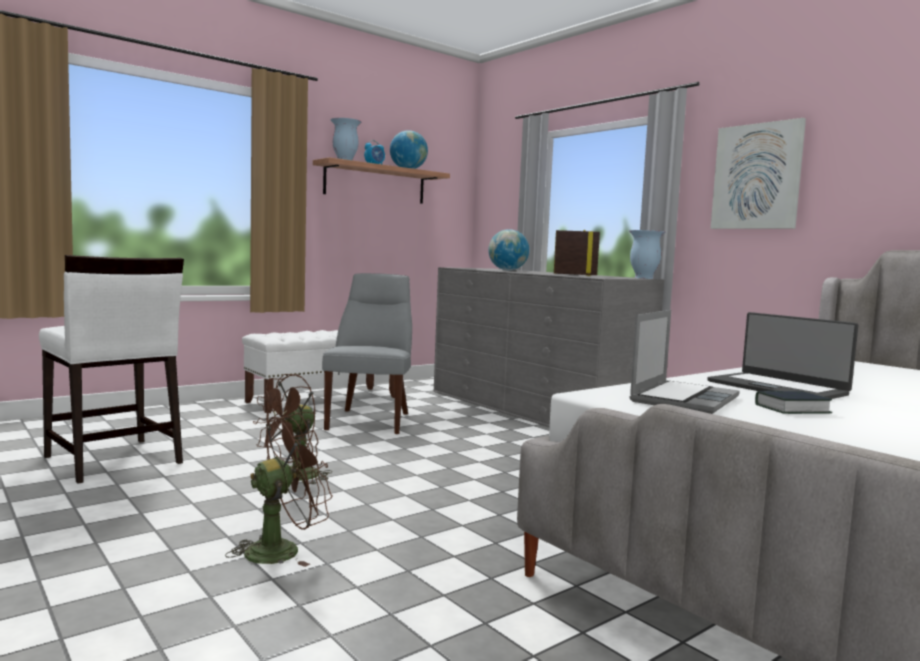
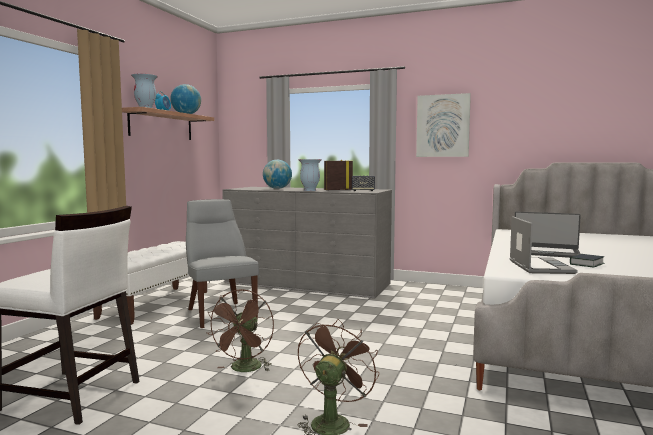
camera: 30 degrees left, 0 degrees up
vase [629,230,666,279] -> vase moved to [298,159,322,191]
none -> speaker [352,175,375,191]

